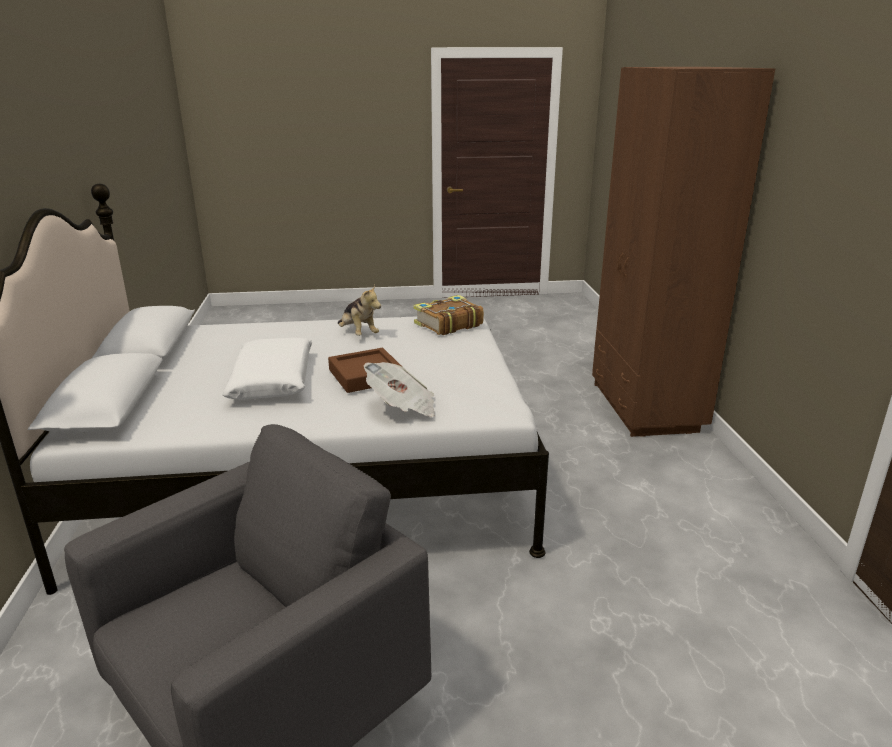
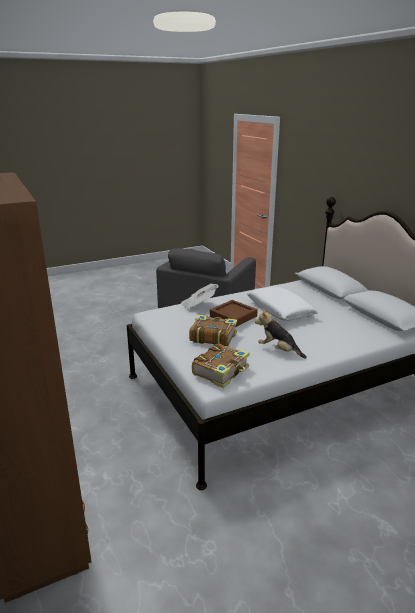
camera: 160 degrees right, 0 degrees up
none -> book [189,315,237,346]

